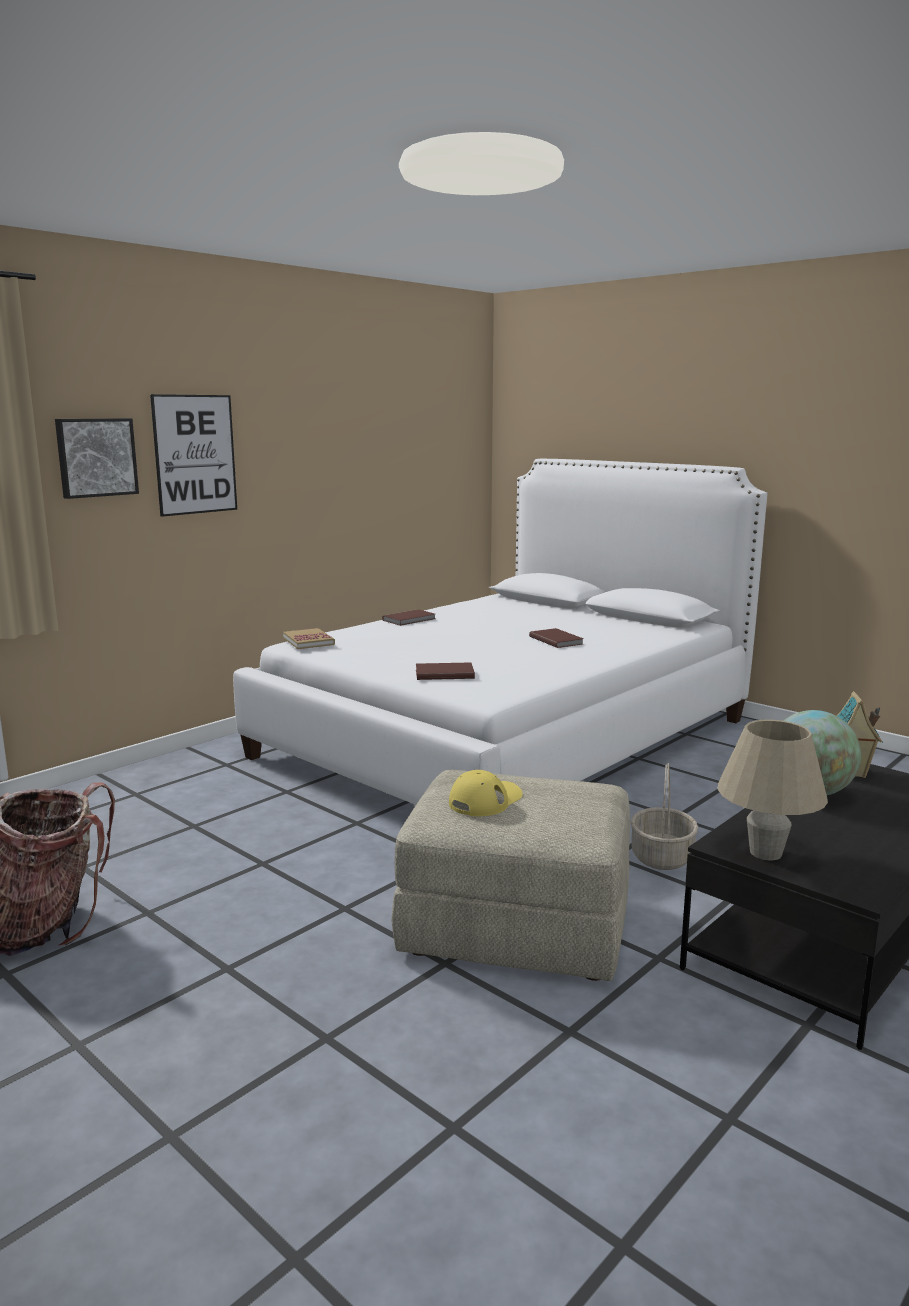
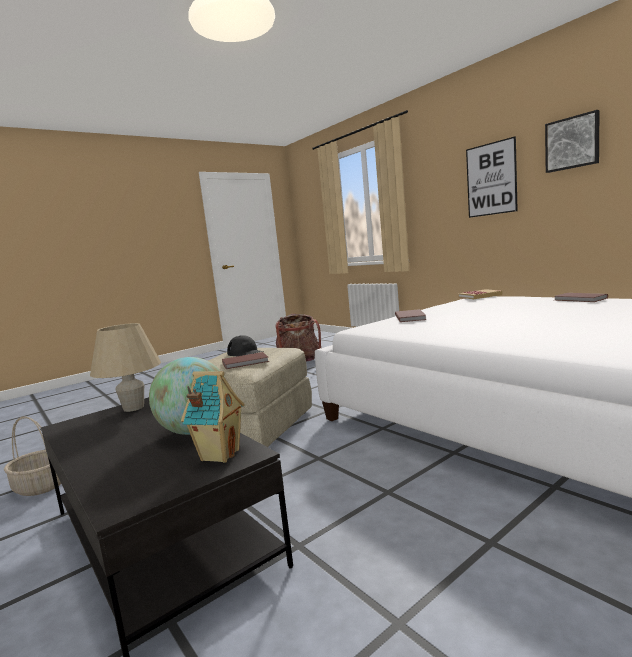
camera: 100 degrees right, 5 degrees down
picture [55,418,139,499] -> picture moved to [545,110,599,173]
yellow cap [449,770,523,816] -> black cap [227,335,264,356]
brown book [529,628,584,648] -> brown book moved to [222,352,269,369]
basket [630,763,699,870] -> basket moved to [4,416,61,496]

